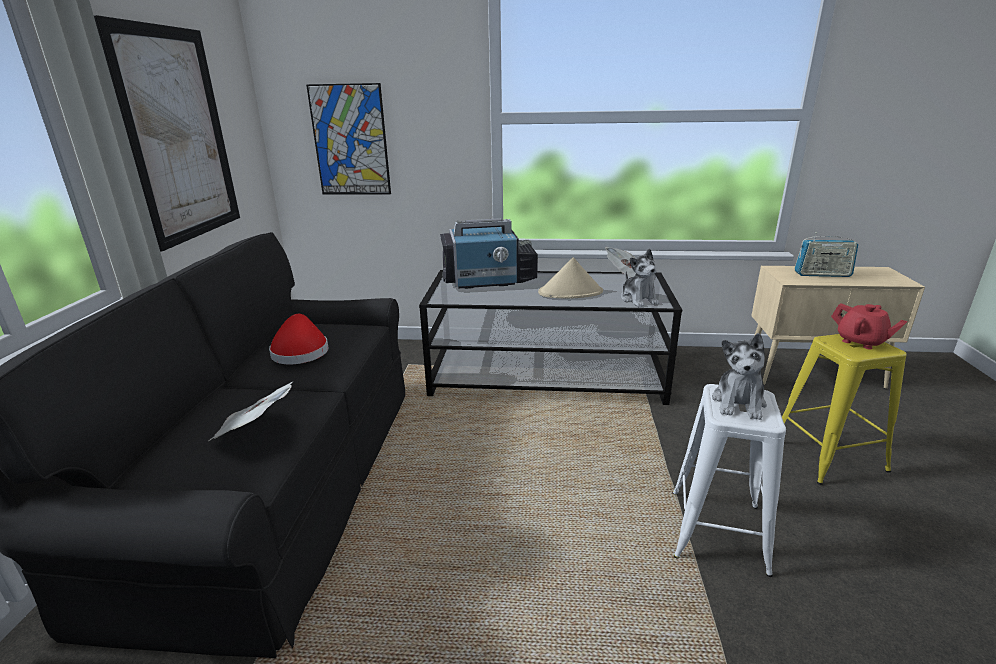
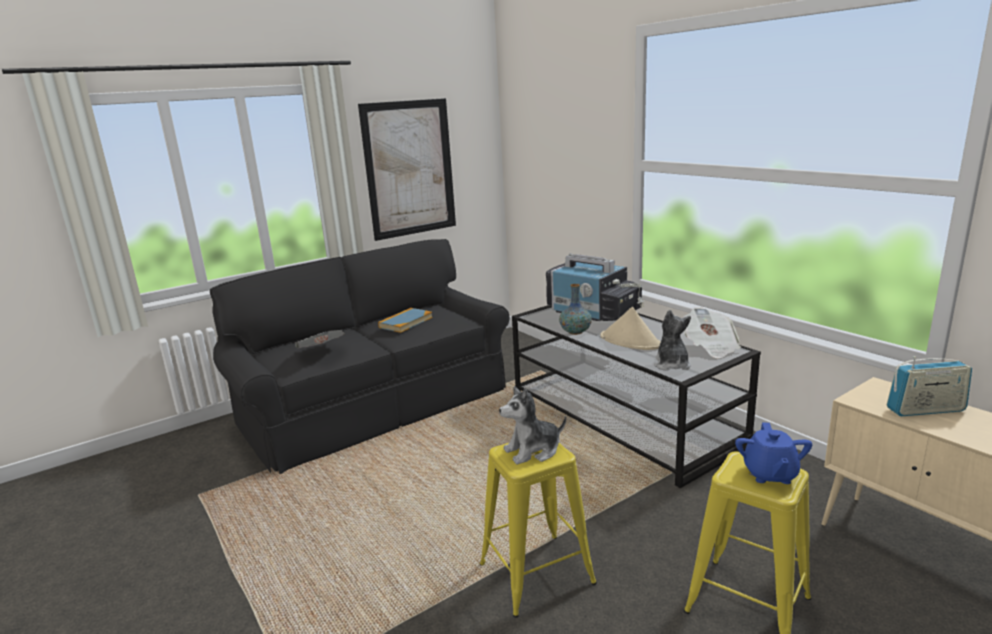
camera: 50 degrees right, 5 degrees down
red hat [269,314,328,364] -> book [378,308,433,333]
picture [306,83,391,194] -> none
plush toy [621,248,659,307] -> plush toy turned 150 degrees clockwise [654,310,691,371]
white stool [673,384,786,577] -> yellow stool [480,443,597,618]
radio [794,232,858,277] -> radio turned 60 degrees counterclockwise [887,356,972,416]
red teapot [831,303,907,349] -> blue teapot [735,422,812,484]
none -> vase [559,284,592,335]

